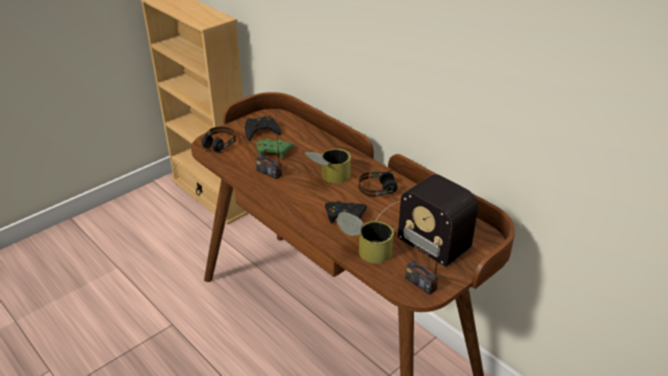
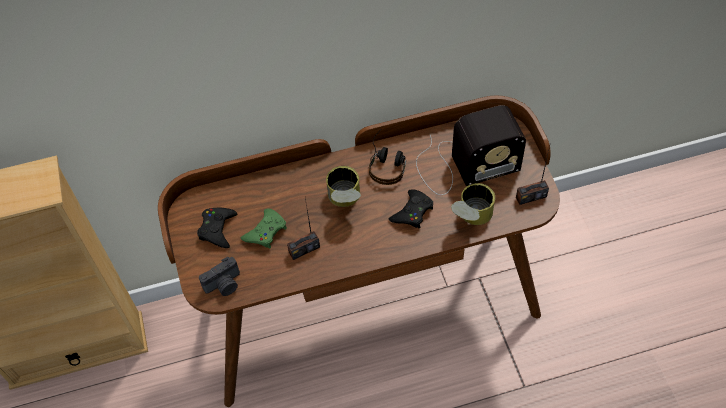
camera: 60 degrees left, 20 degrees up
headphones [201,126,236,153] -> camera [199,257,240,296]

